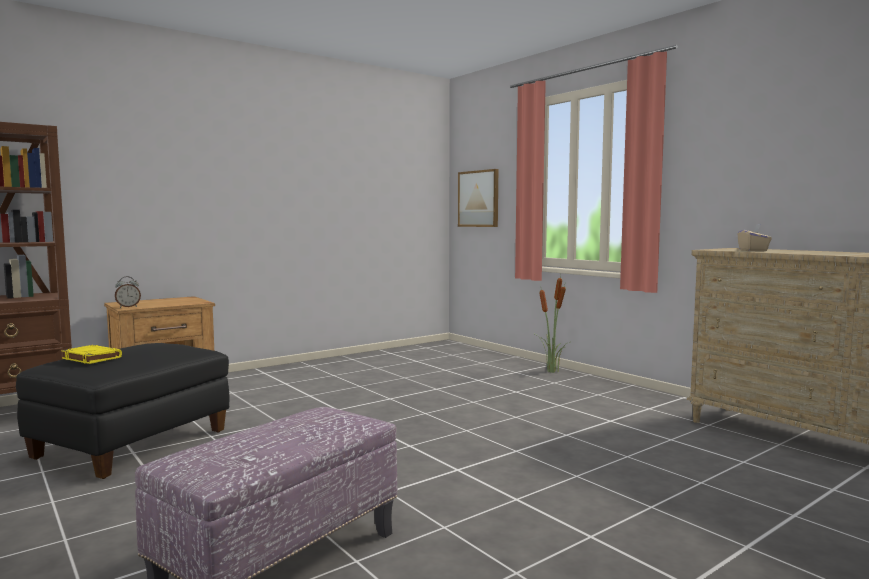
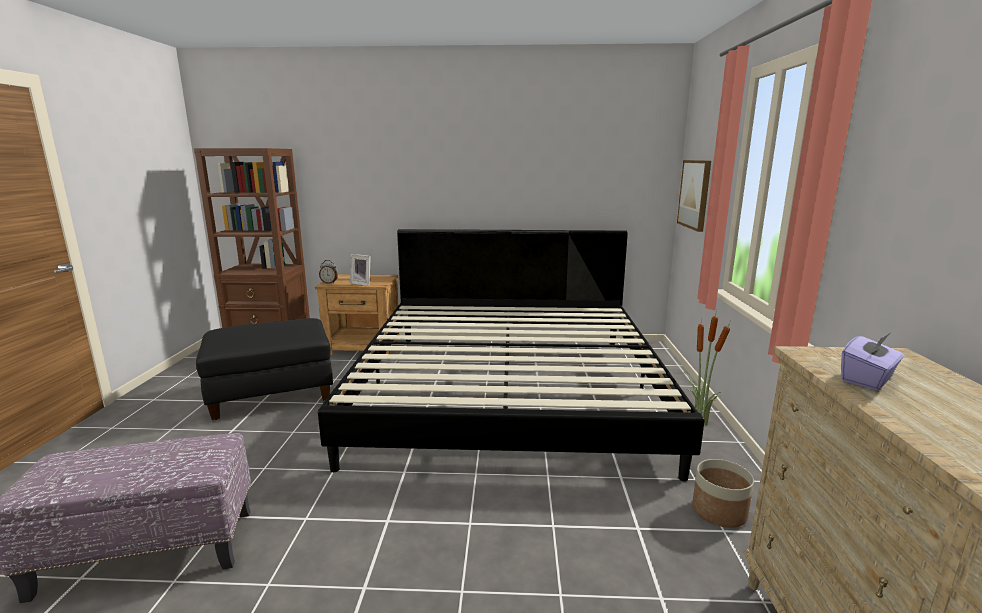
camera: 40 degrees right, 10 degrees up
yellow book [61,345,122,364] -> none
beige tissue box [738,224,772,251] -> purple tissue box [841,333,904,390]
none -> bed [318,229,705,481]
none -> picture frame [350,254,371,286]
none -> planter [692,459,754,528]

